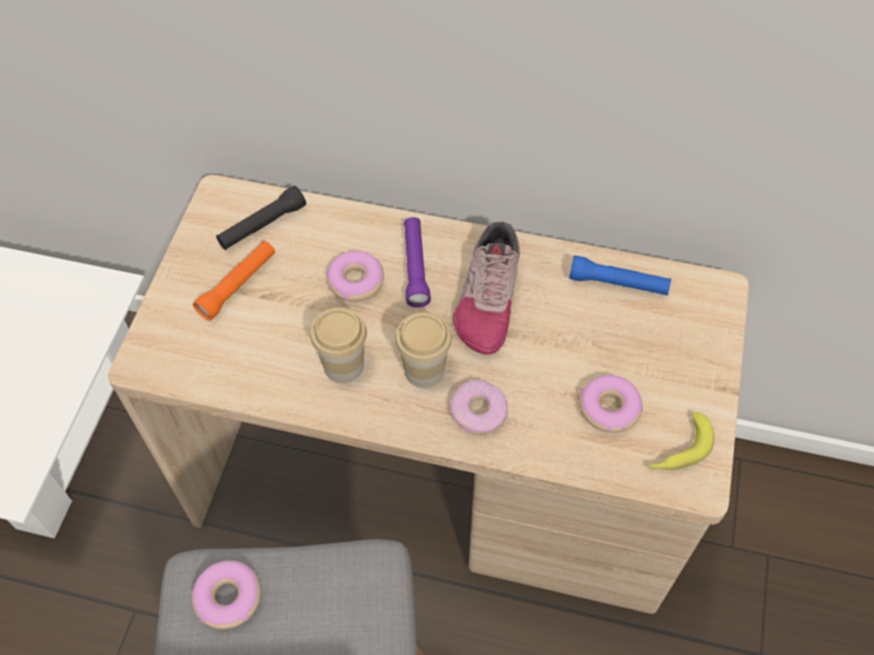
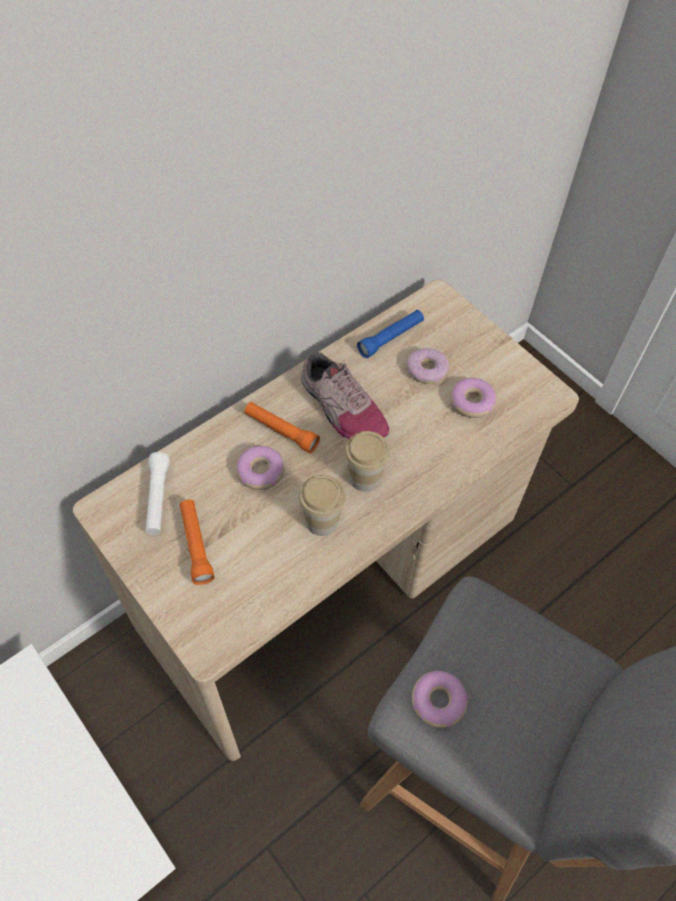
camera: 55 degrees left, 0 degrees up
black flashlight [216,186,306,250] -> white flashlight [145,452,170,535]
purple flashlight [404,217,431,308] -> orange flashlight [244,402,320,453]
donut [450,379,508,434] -> donut moved to [407,348,449,384]
banana [648,412,714,470] -> none

